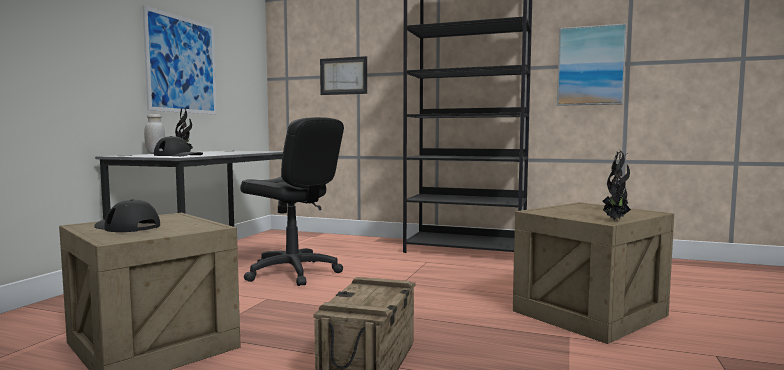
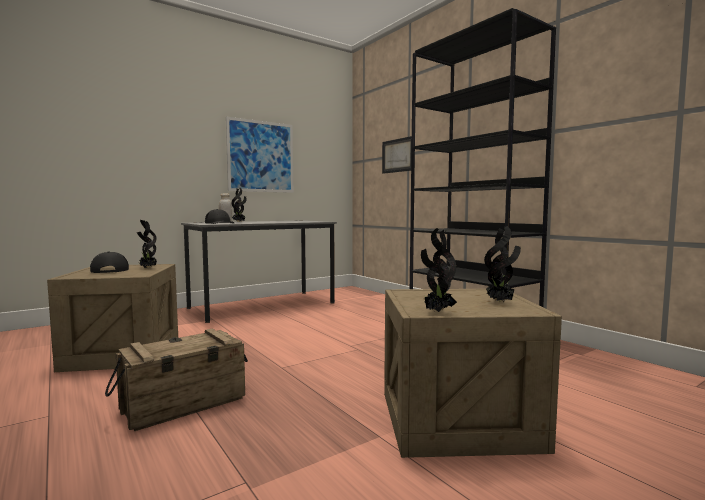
camera: 35 degrees right, 0 degrees up
black office chair [240,117,344,286] -> none
picture [557,23,627,106] -> none
none -> potted plant [137,220,157,268]

